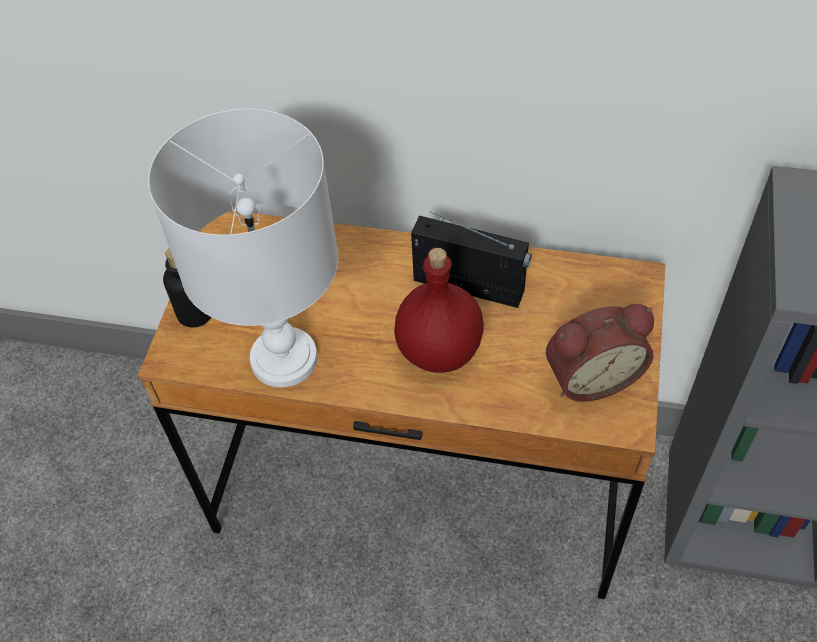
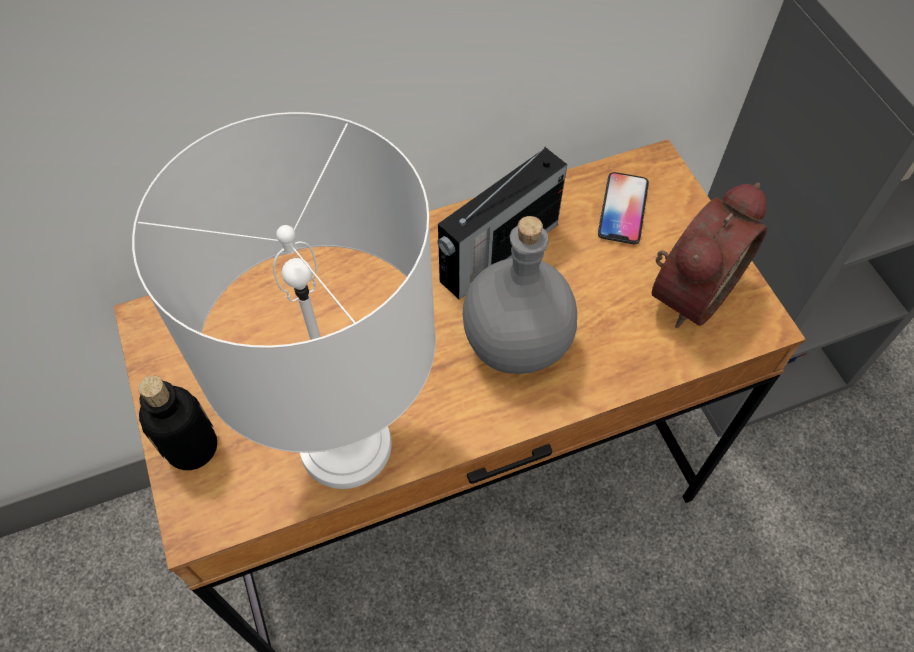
camera: 35 degrees left, 5 degrees up
red bottle [394,248,484,373] -> grey bottle [463,216,577,374]
radio [411,212,532,308] -> radio turned 150 degrees clockwise [437,146,567,299]
none -> phone [598,172,649,244]

